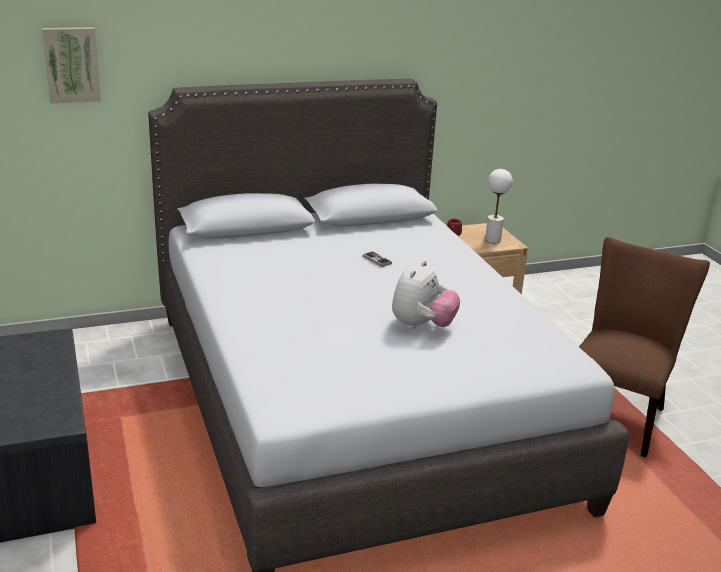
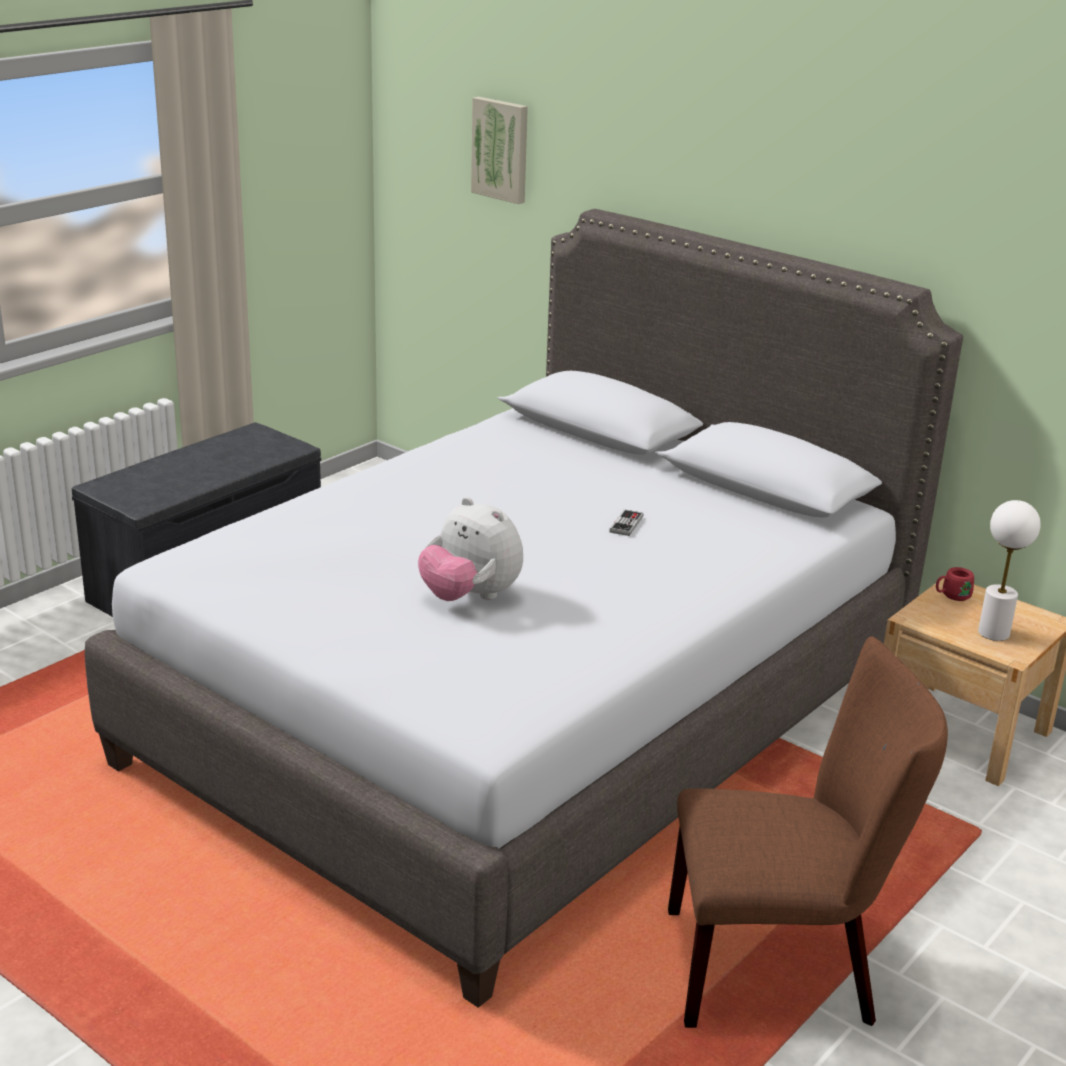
camera: 60 degrees right, 0 degrees up
plush toy [392,260,460,329] -> plush toy turned 45 degrees clockwise [418,497,523,601]

